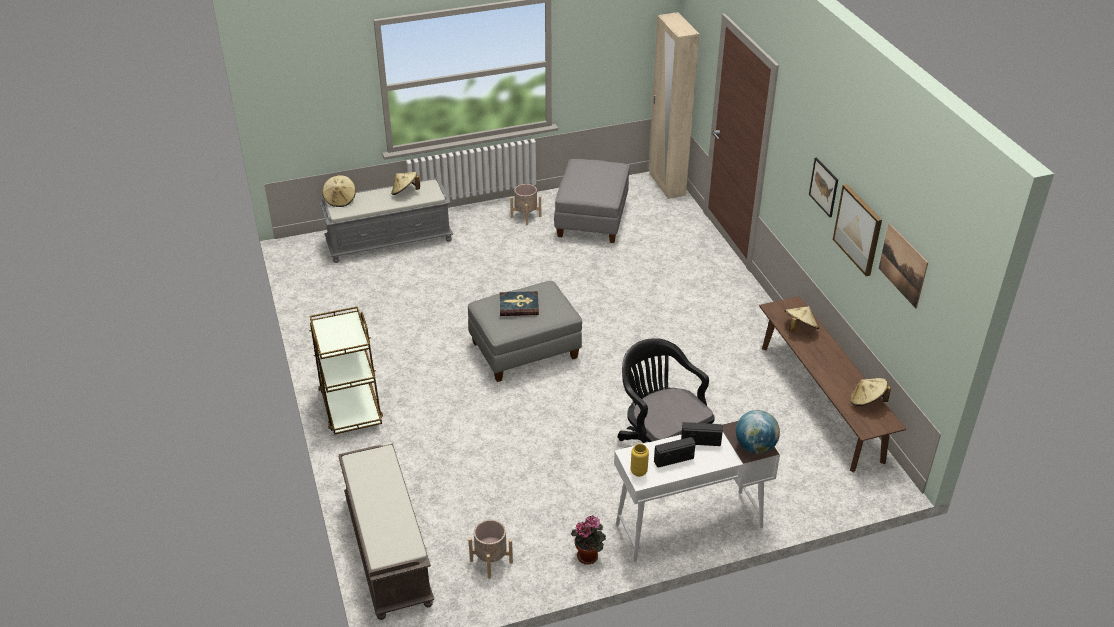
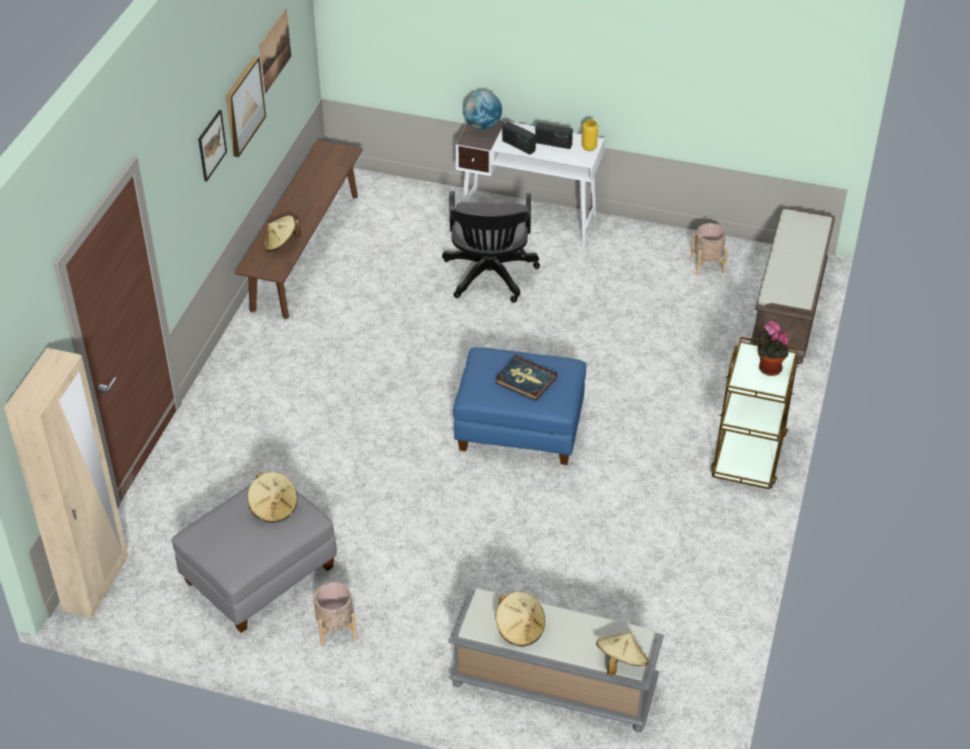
camera: 145 degrees left, 5 degrees up
grey ottoman [468,281,582,382] -> blue ottoman [453,347,586,465]
potted plant [571,516,606,564] -> potted plant moved to [754,321,789,376]
beige hat [850,378,891,406] -> beige hat moved to [247,472,298,523]

